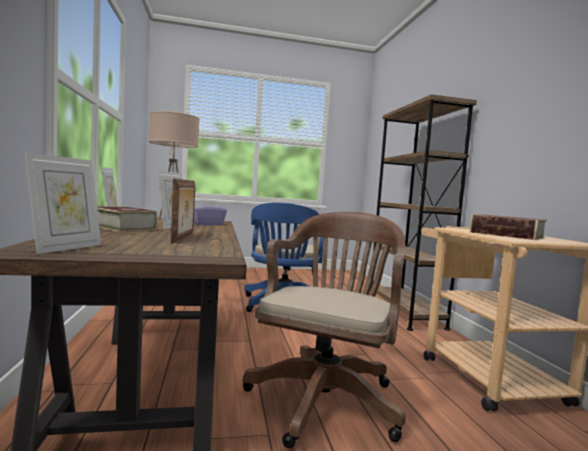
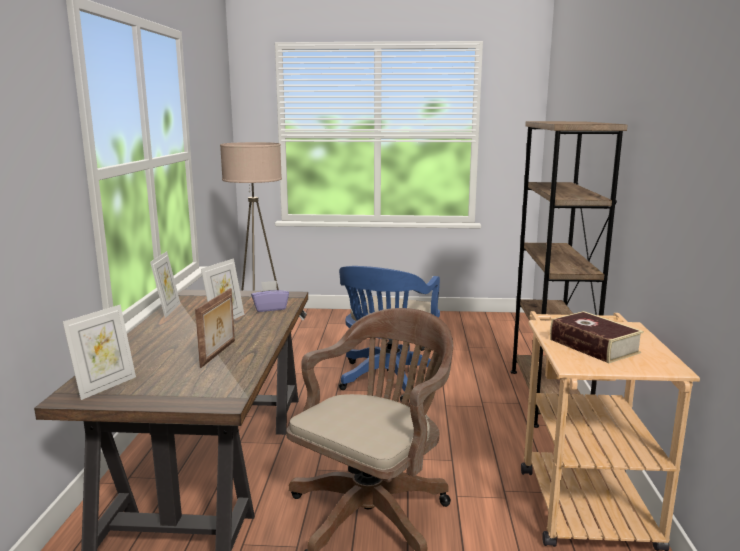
camera: 15 degrees right, 10 degrees up
book [97,206,158,232] -> none

